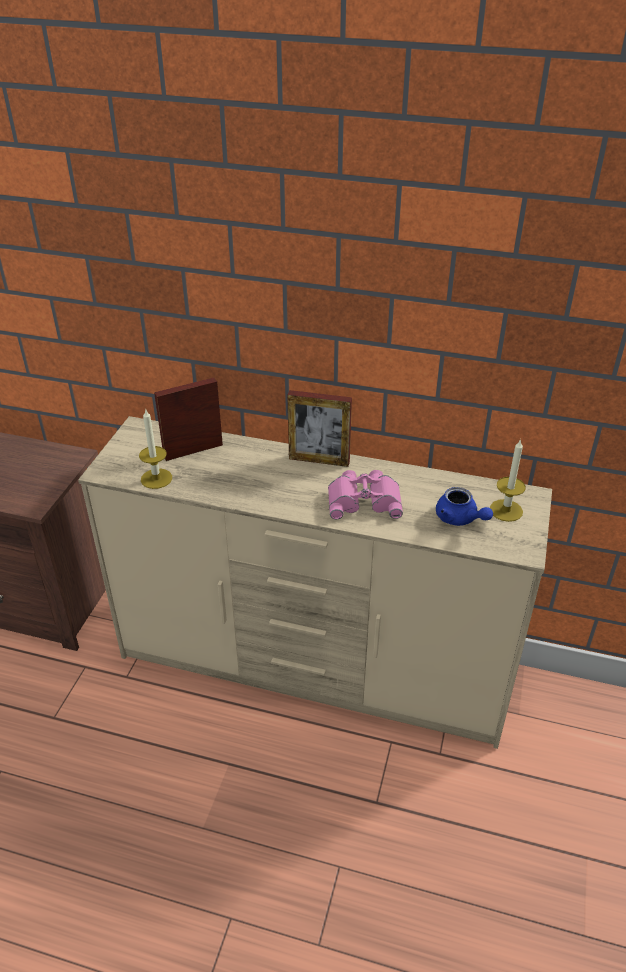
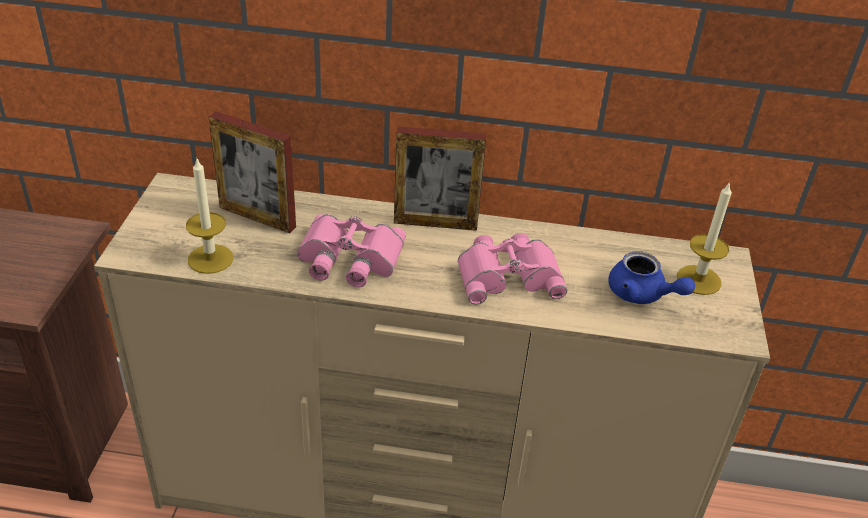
camera: 10 degrees left, 0 degrees up
picture frame [154,378,223,461] -> picture frame turned 120 degrees counterclockwise [209,111,296,233]
none -> pink binoculars [297,214,406,287]

